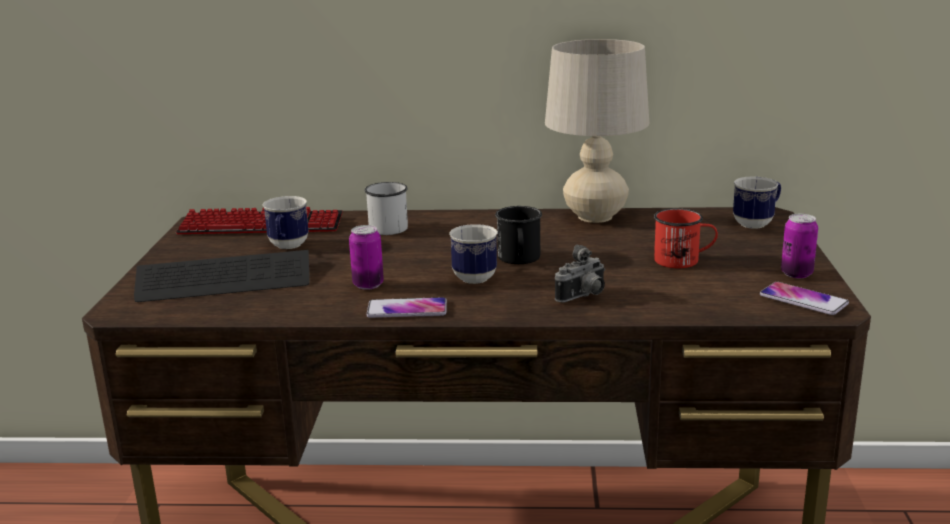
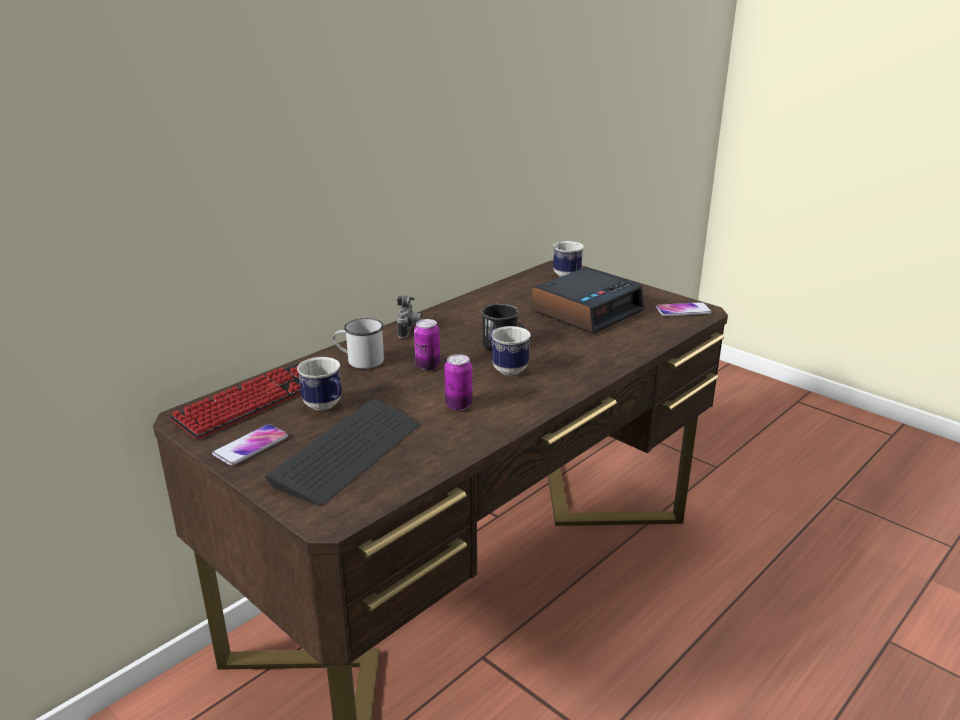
camera: 50 degrees left, 5 degrees up
phone [366,297,447,318] -> phone moved to [212,424,288,465]
beige table lamp [545,39,649,223] -> none
camera [555,244,605,303] -> camera moved to [397,296,422,338]
red mug [654,208,718,268] -> alarm clock [531,267,644,334]
can [781,214,818,278] -> can moved to [414,319,440,370]

